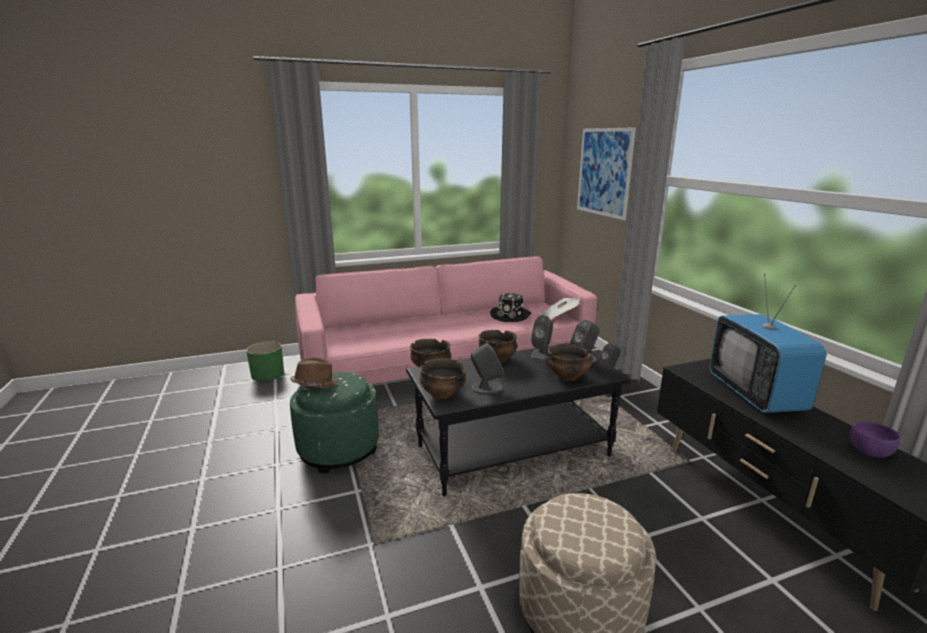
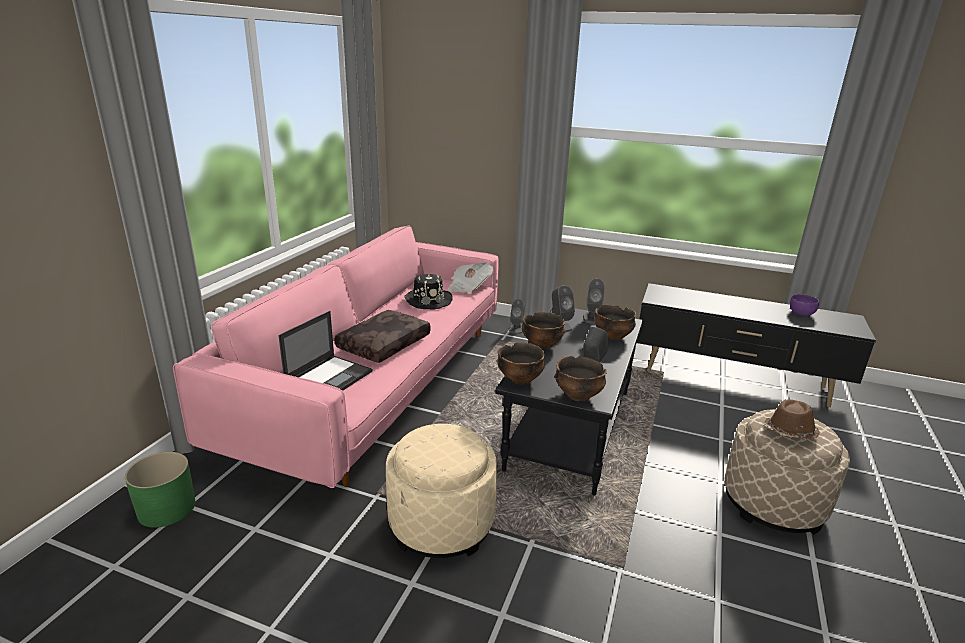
camera: 50 degrees left, 5 degrees up
brown hat [290,357,338,388] -> brown hat moved to [764,399,820,439]
green ottoman [290,372,379,473] -> beige ottoman [386,424,497,558]
picture [577,127,636,220] -> none
television [710,274,827,413] -> none
none -> laptop [278,311,372,390]
none -> brown pillow [335,310,431,363]

